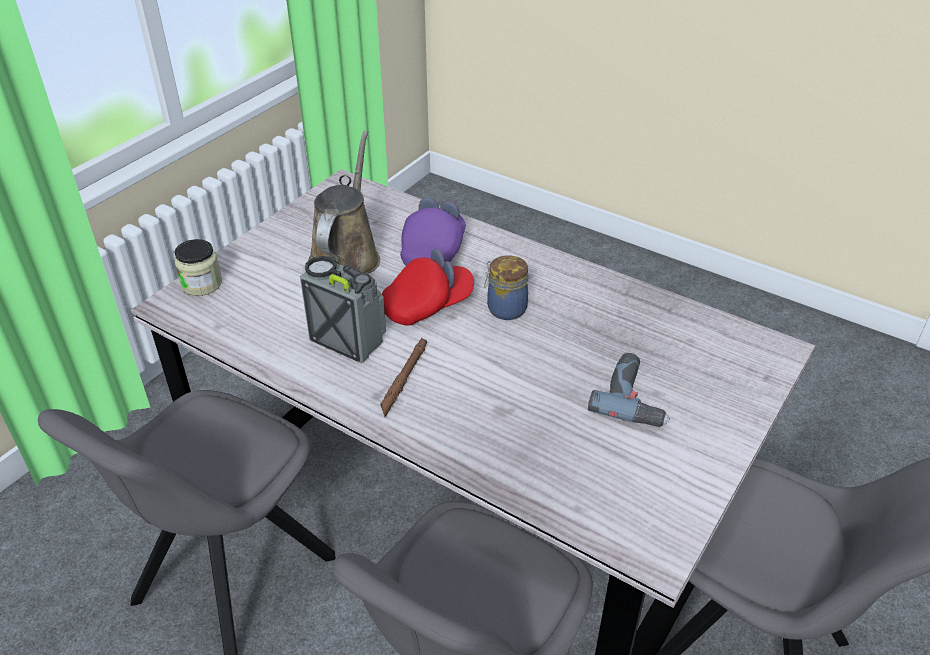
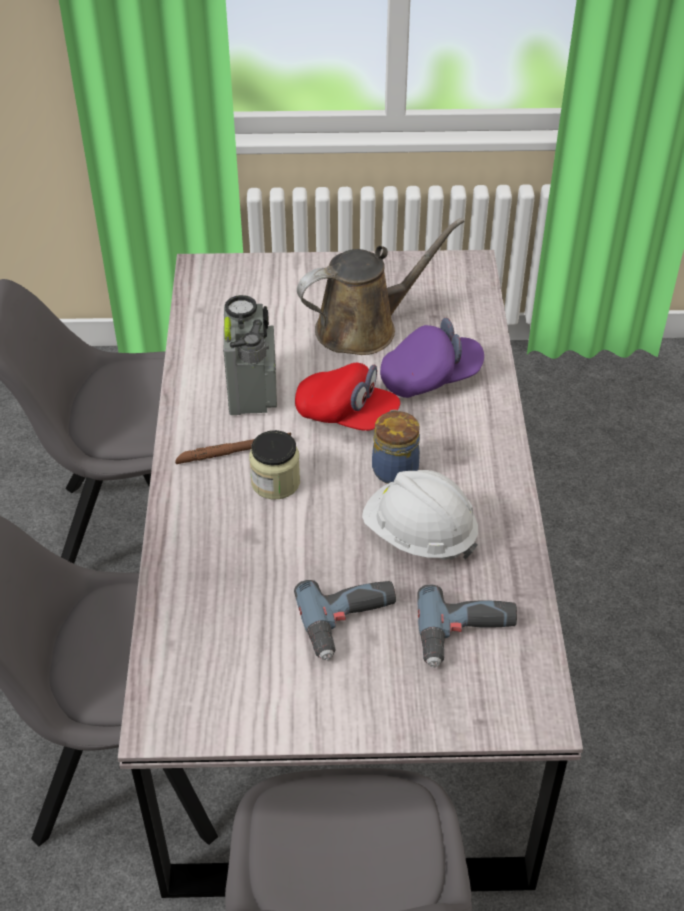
camera: 55 degrees right, 5 degrees up
jar [174,239,222,296] -> jar moved to [249,430,300,500]
none -> white hard hat [362,470,478,560]
none -> power drill [417,584,517,668]

